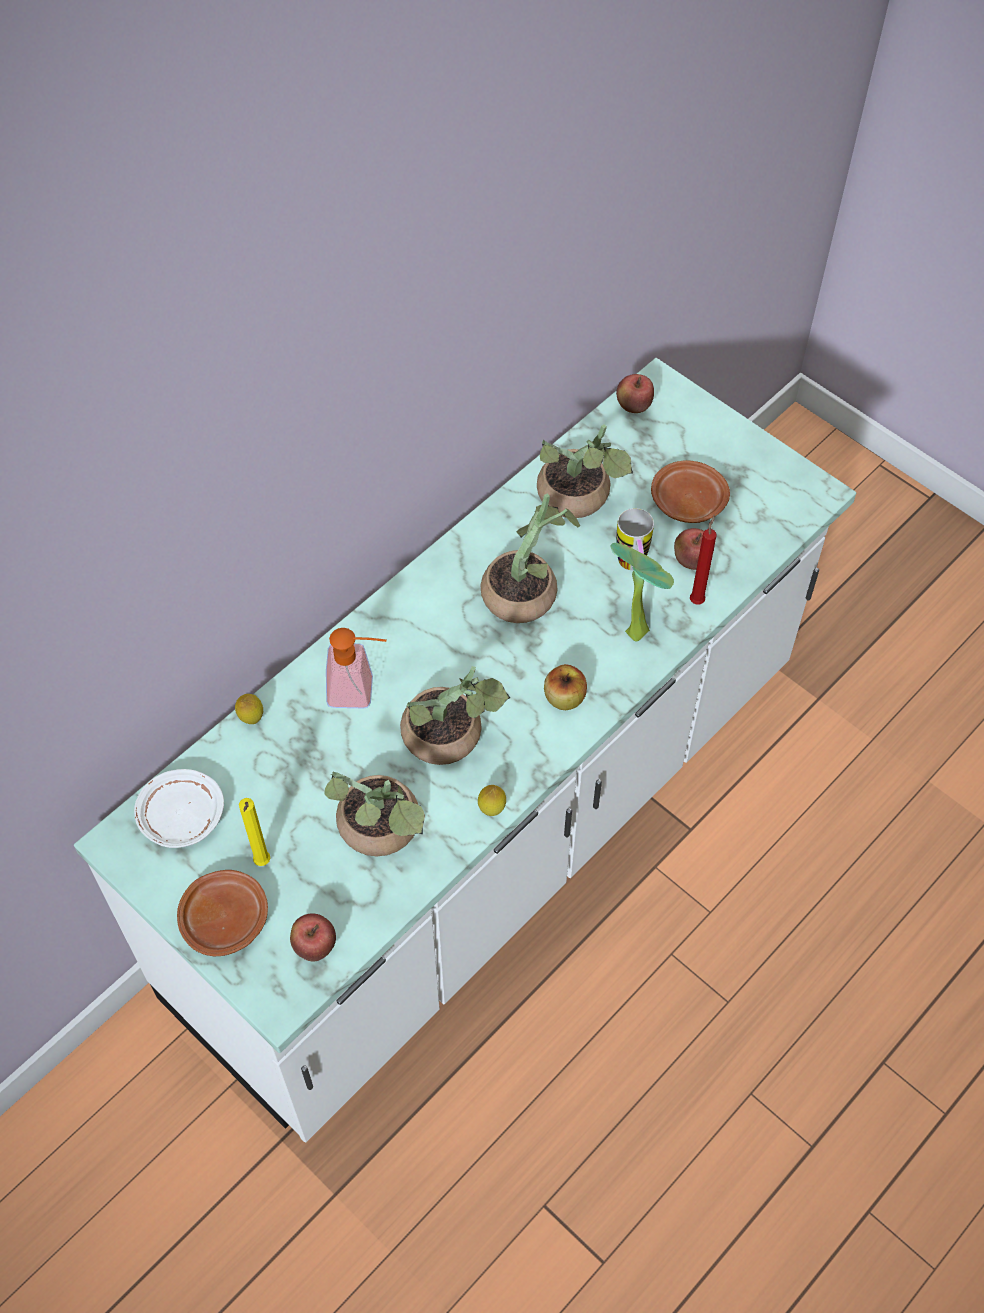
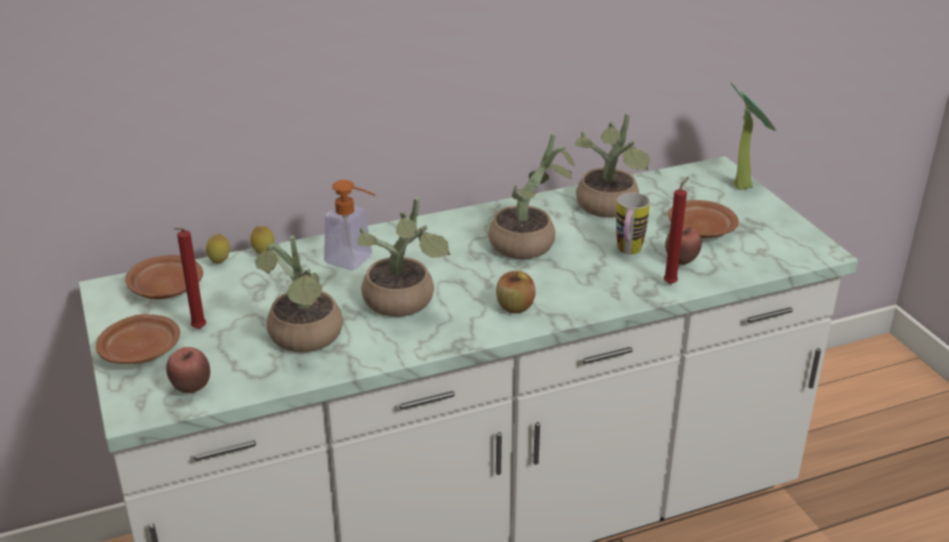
camera: 25 degrees right, 25 degrees down
white plate [134,769,224,848] -> brown plate [125,255,203,299]
yellow candle [239,798,270,866] -> red candle [174,228,206,329]
lemon [478,785,506,816] -> lemon moved to [206,234,230,264]
potted plant [610,543,674,642] -> potted plant moved to [730,82,776,190]
apple [616,374,654,413] -> none

